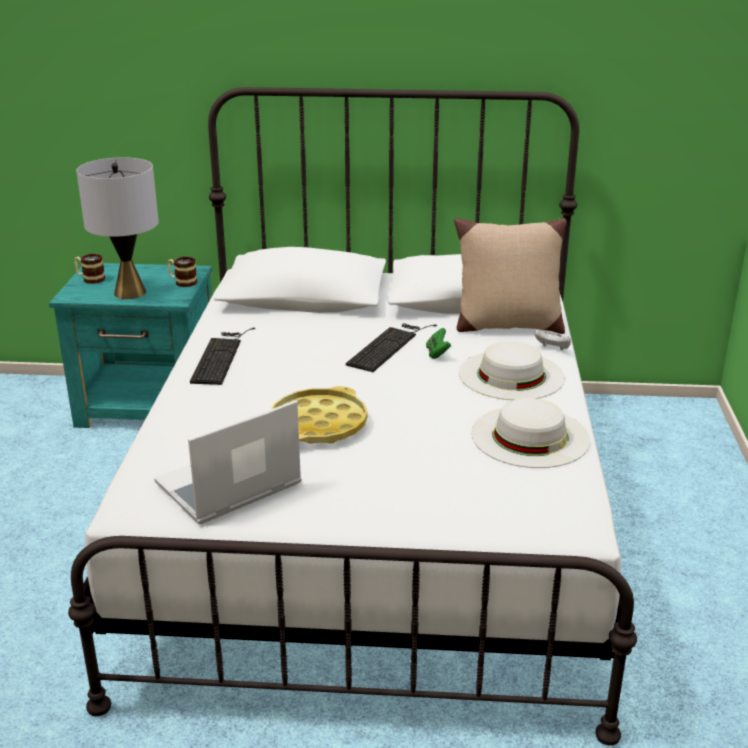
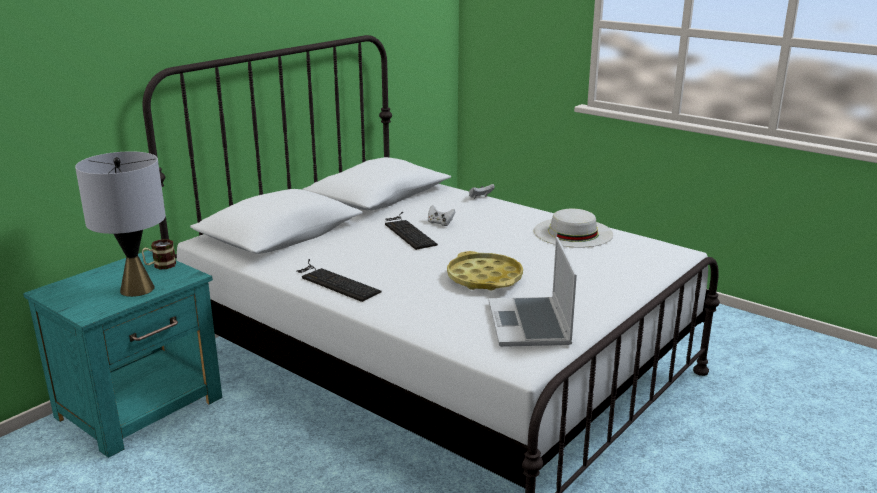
camera: 55 degrees left, 5 degrees down
mug [74,254,105,284] -> none
green game controller [426,328,451,359] -> white game controller [428,205,456,226]
beige pillow [454,218,567,334] -> none
white hat [459,341,565,400] -> none

